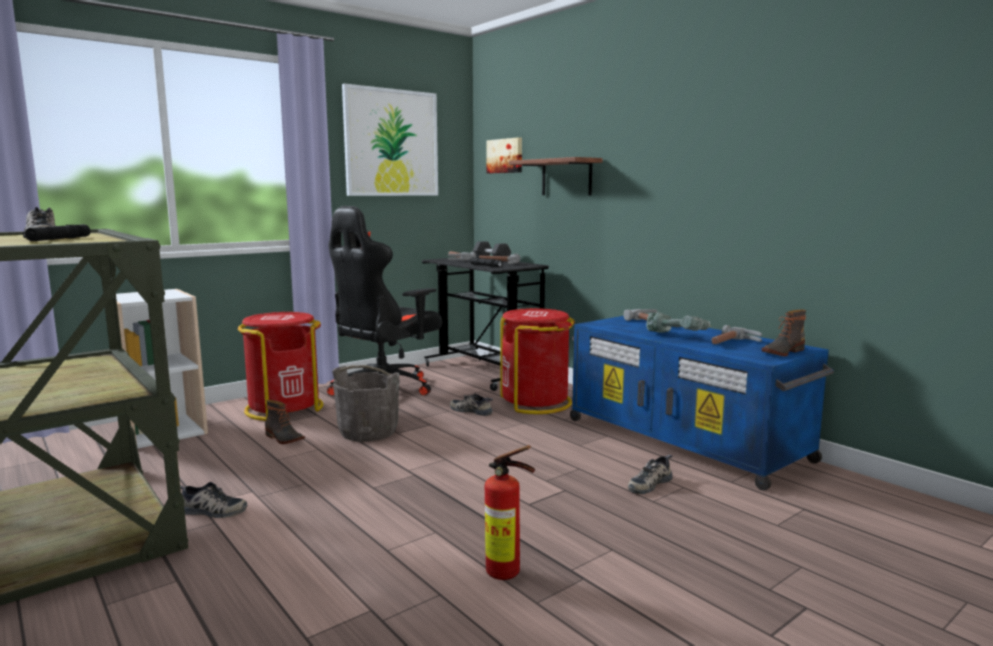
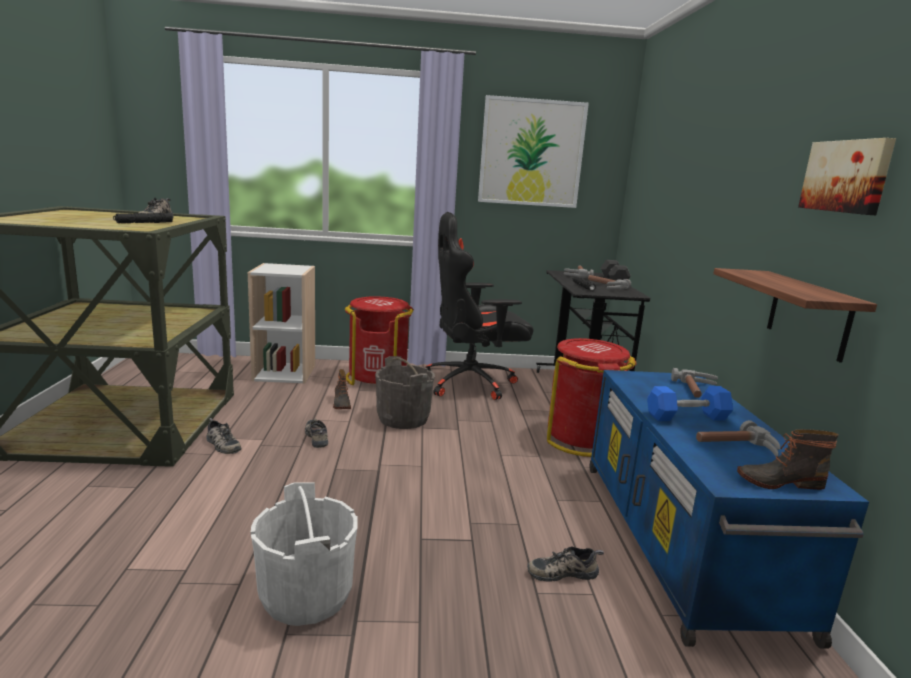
camera: 35 degrees right, 5 degrees up
shoe [450,393,493,416] -> shoe moved to [305,418,328,448]
fire extinguisher [484,445,535,580] -> white bucket [251,482,358,626]
picture [486,137,522,173] -> picture moved to [798,138,896,215]
shelf [509,157,603,196] -> shelf moved to [713,268,877,363]
power drill [646,312,711,333] -> blue dumbbell [647,386,733,421]

